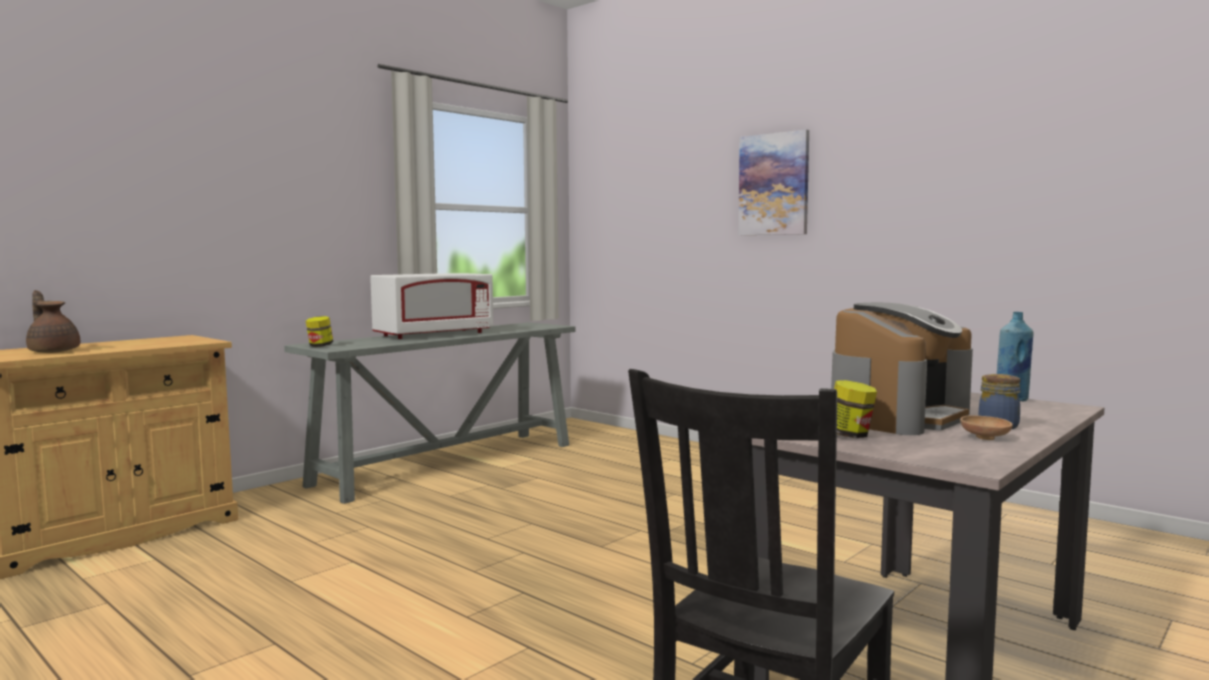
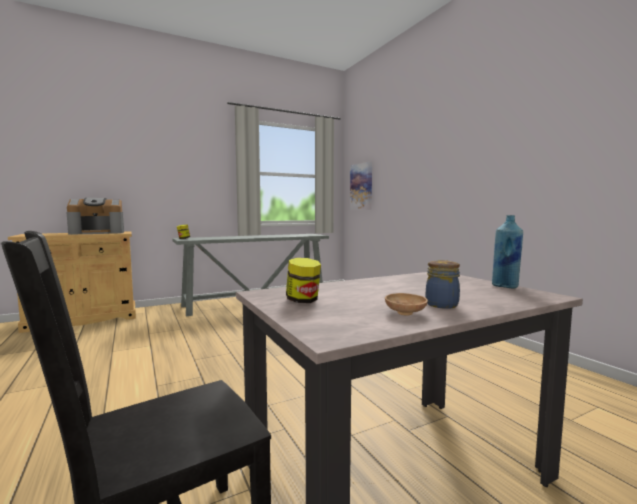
camera: 20 degrees right, 0 degrees up
brown teapot [26,290,80,353] -> none
white microwave [370,273,493,339] -> none
picture [738,130,809,235] -> picture moved to [350,161,372,210]
coffee machine [831,303,973,435] -> coffee machine moved to [66,198,124,235]

